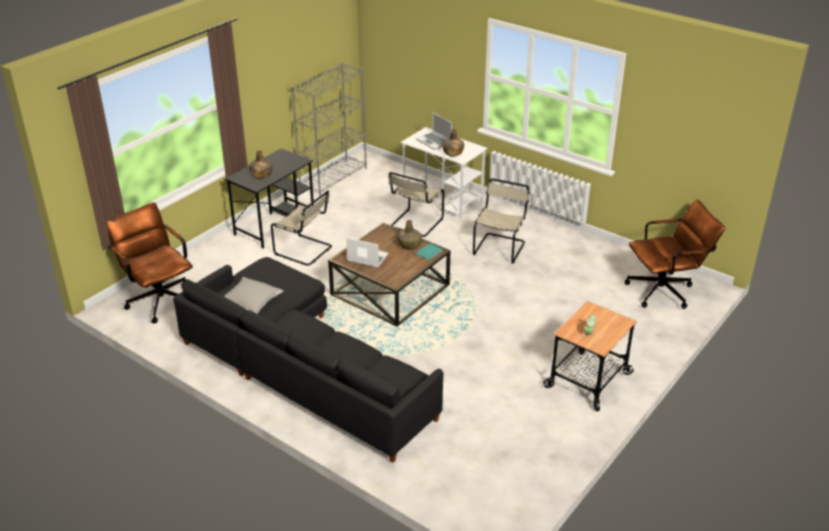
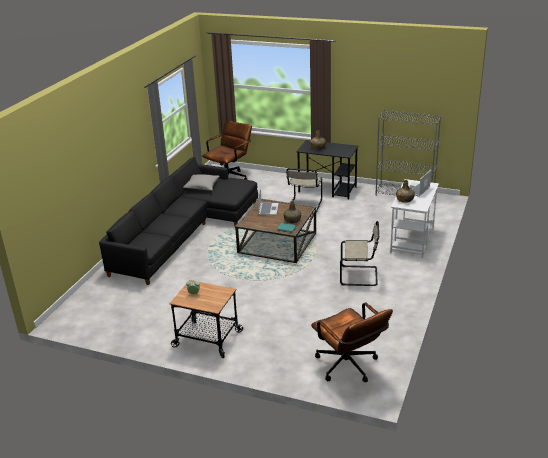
camera: 75 degrees right, 5 degrees down
beige chair [388,172,444,237] -> none

